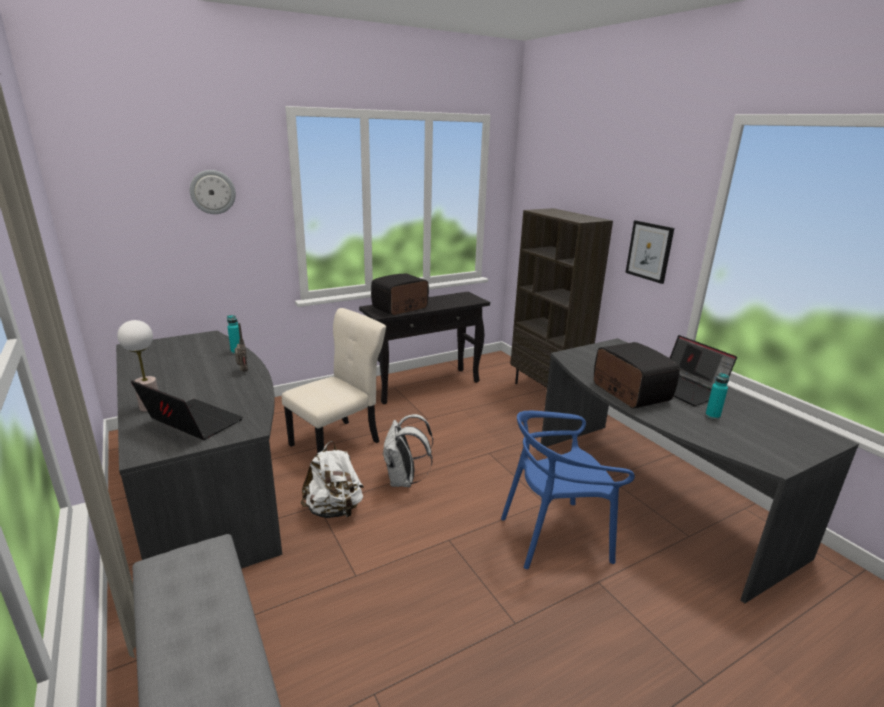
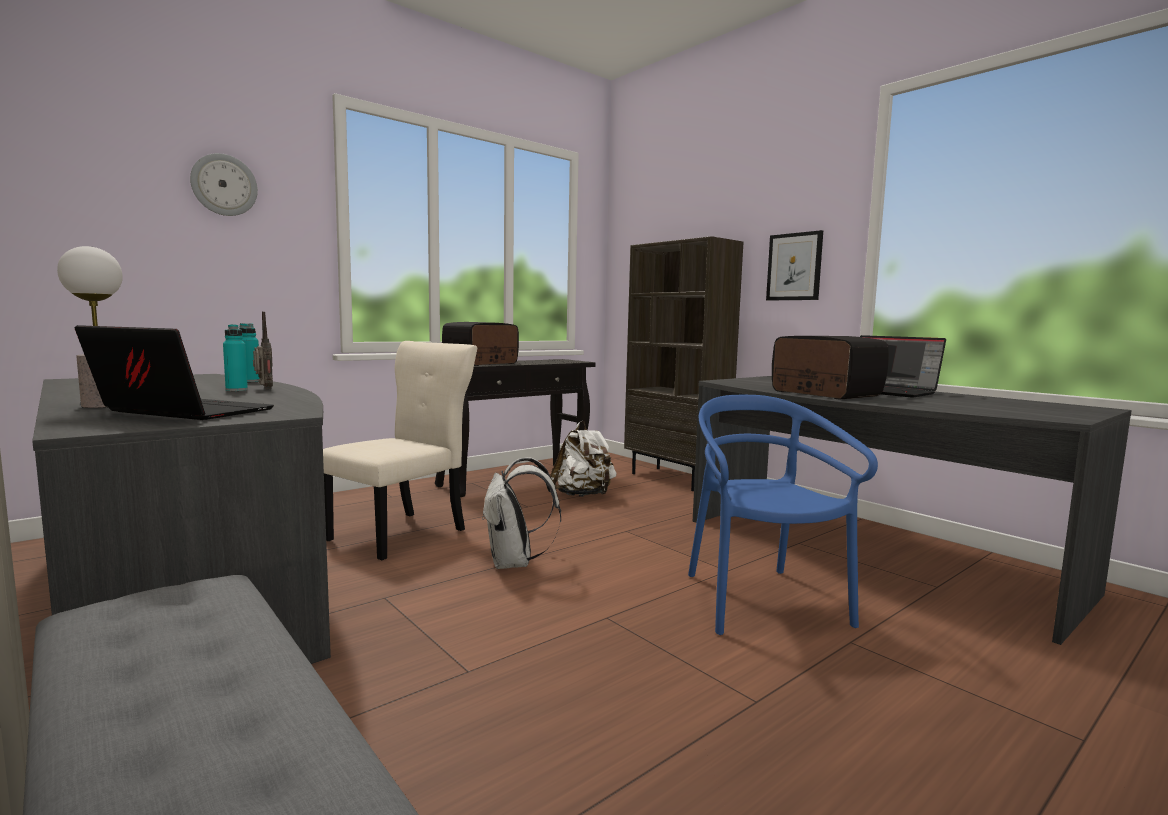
camera: 10 degrees left, 15 degrees down
white backpack [300,441,364,519] -> white backpack moved to [550,421,616,497]
blue chair [501,411,635,569] -> blue chair turned 105 degrees clockwise [688,395,878,635]
turquoise bottle [705,373,729,419] -> turquoise bottle moved to [223,324,248,391]

